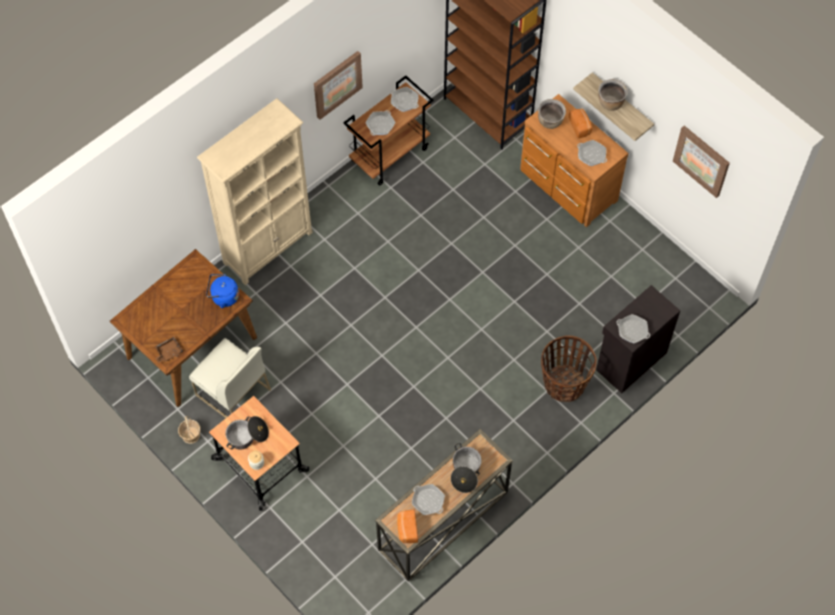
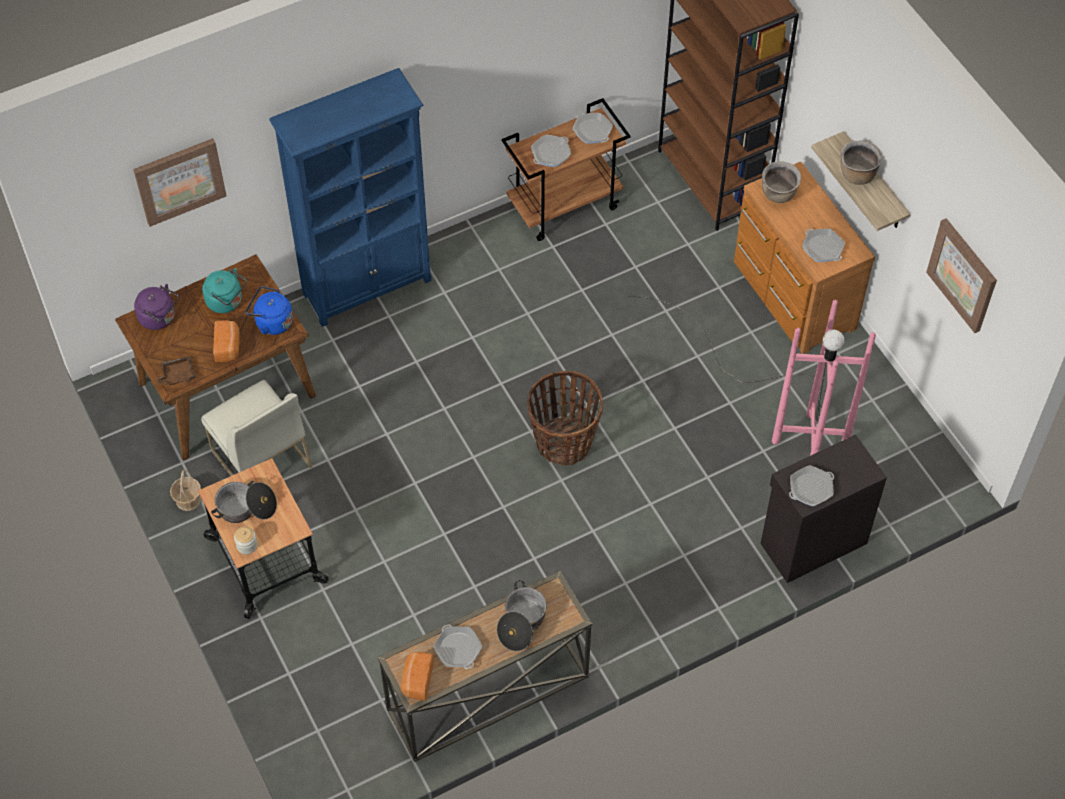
camera: 15 degrees right, 5 degrees down
beige bookcase [197,98,313,285] -> blue bookcase [269,68,431,327]
picture [314,51,363,120] -> picture moved to [133,138,227,227]
basket [541,336,597,402] -> basket moved to [527,371,604,466]
bread [569,109,593,139] -> bread moved to [213,320,240,362]
frying pan [616,314,650,343] -> frying pan turned 105 degrees clockwise [789,465,834,506]
none -> purple kettle [134,284,179,330]
none -> turquoise kettle [202,268,247,313]
none -> pink floor lamp [626,296,876,456]

